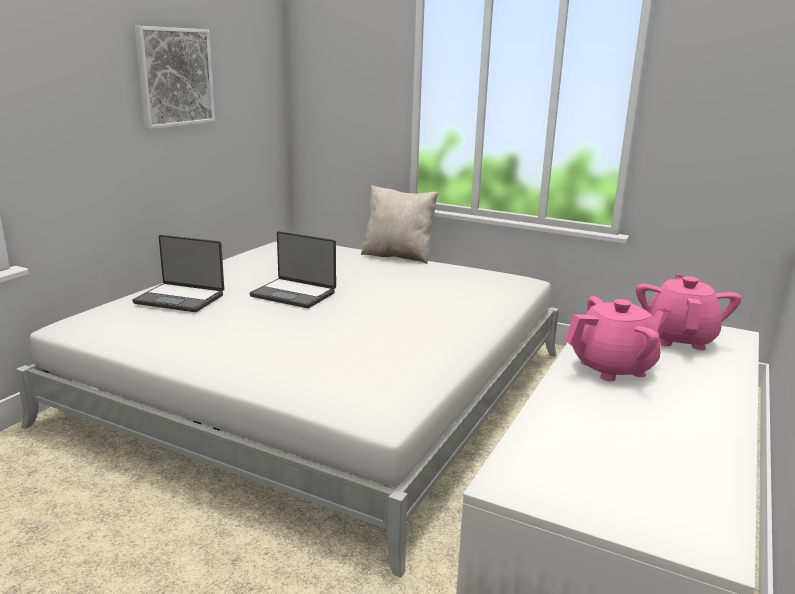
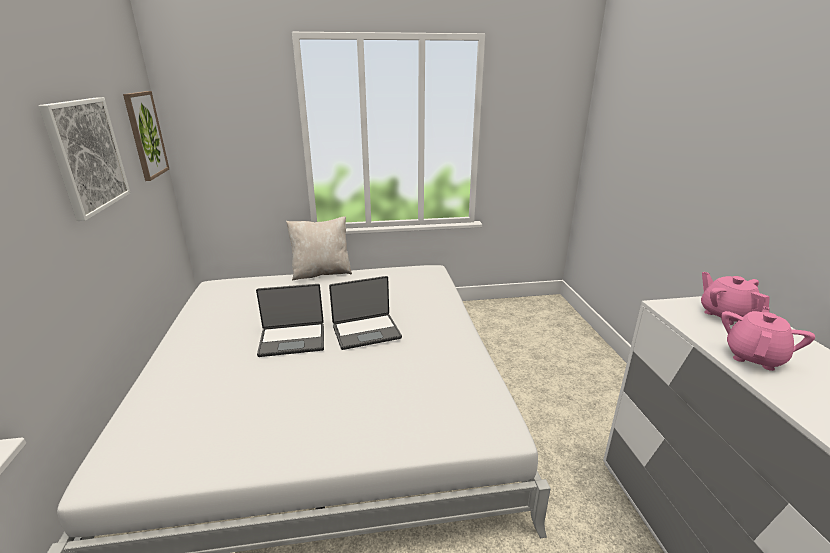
camera: 35 degrees left, 5 degrees up
laptop [132,235,224,312] -> laptop moved to [329,276,402,350]
none -> picture [123,91,169,181]

